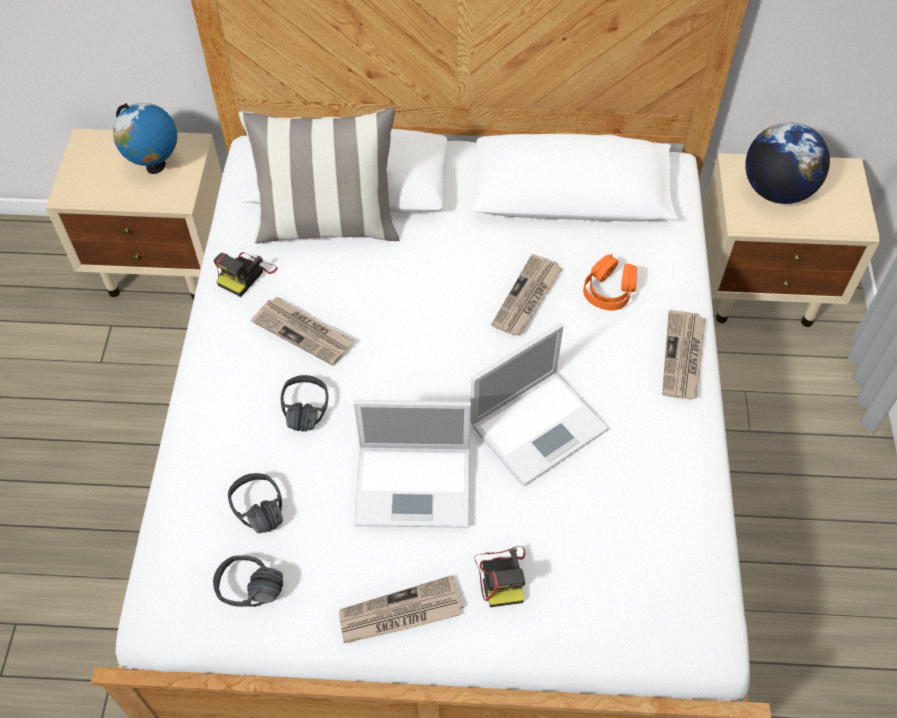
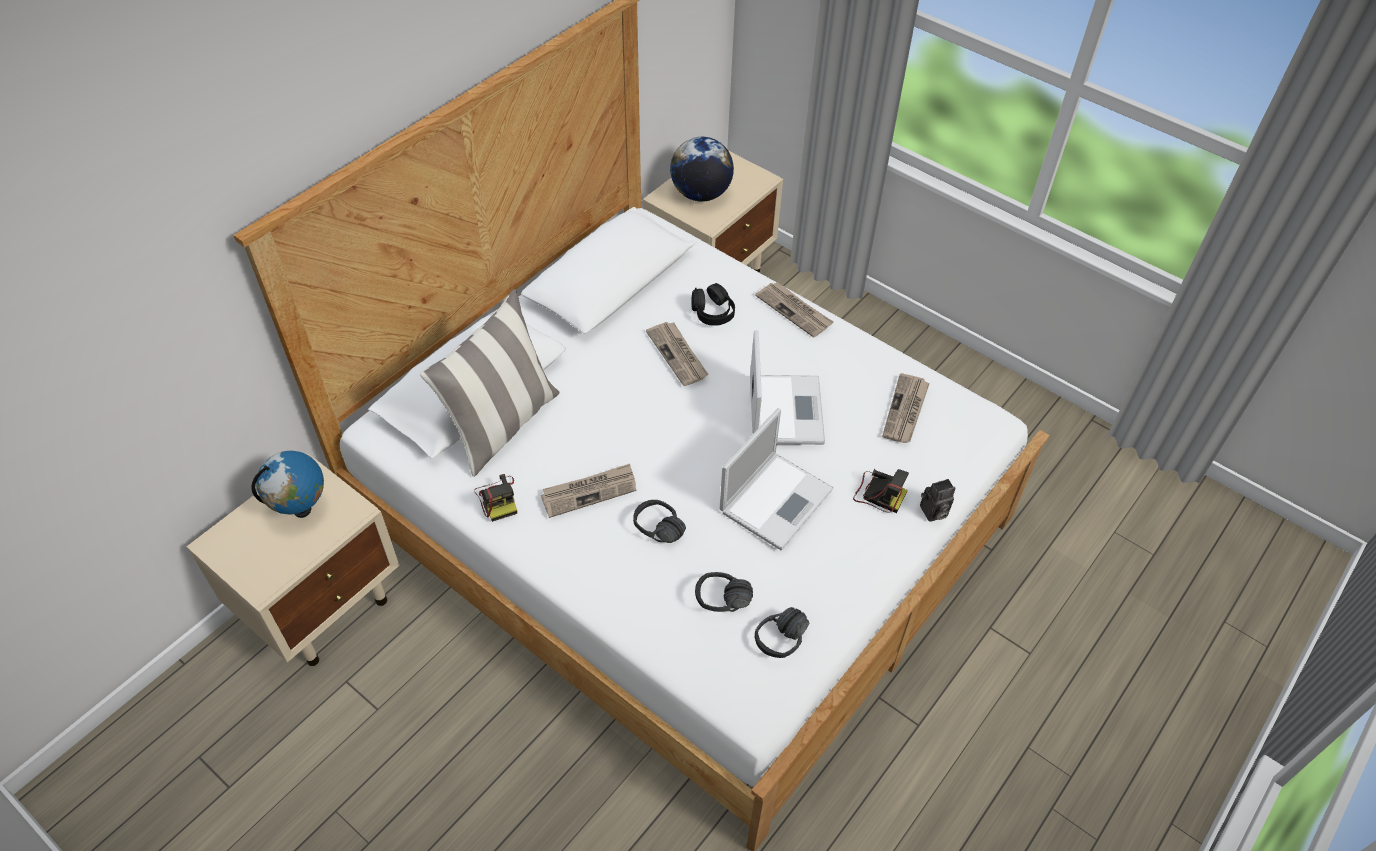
camera: 55 degrees left, 5 degrees down
newspaper [339,575,463,643] -> newspaper moved to [882,373,930,443]
orange headphones [583,254,637,310] -> black headphones [691,283,735,326]
none -> camera [920,479,956,522]

